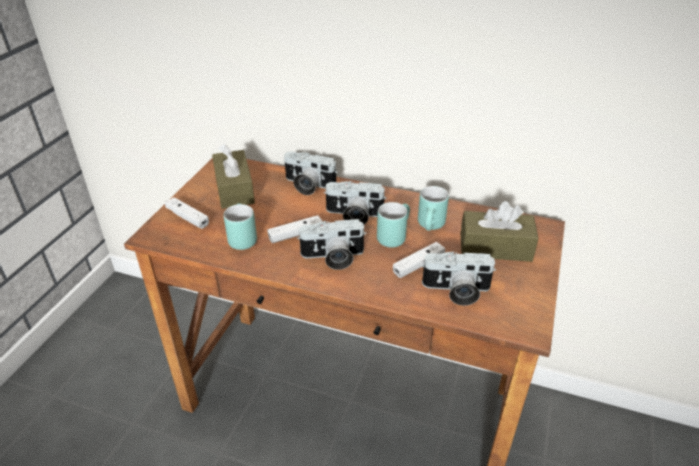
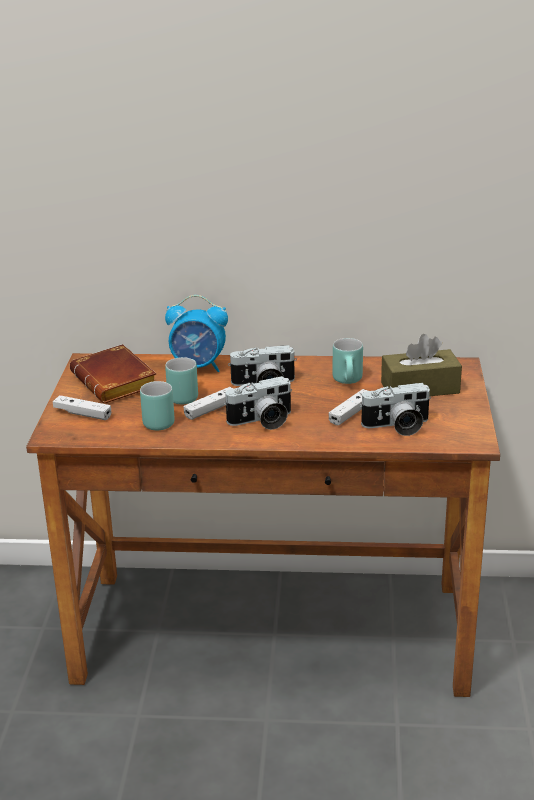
camera: 15 degrees left, 10 degrees down
brown tissue box [212,144,255,209] -> brown book [70,344,157,403]
camera [283,152,338,195] -> alarm clock [165,295,228,372]
turquoise mug [377,202,410,248] -> turquoise mug moved to [165,357,198,405]

